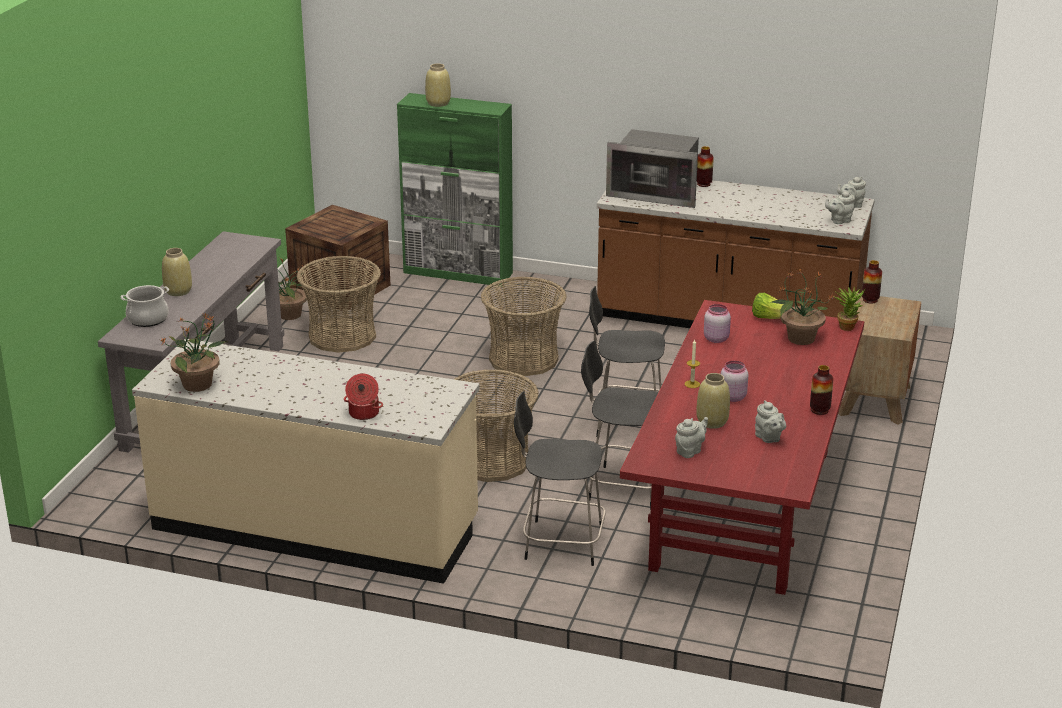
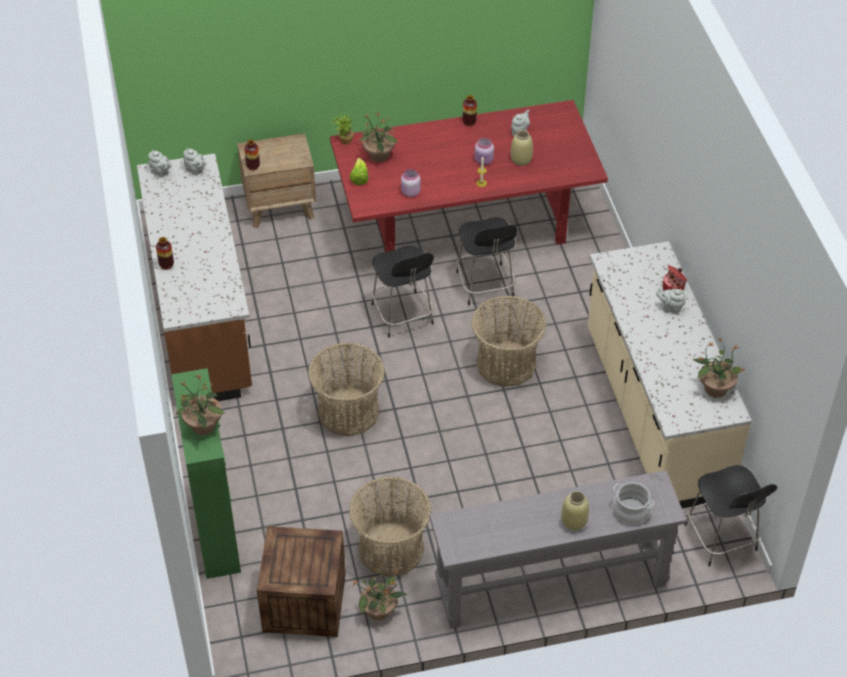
camera: 120 degrees left, 20 degrees up
beige vase [425,64,451,107] -> potted plant [176,374,225,435]
black chair [514,391,606,566] -> black chair moved to [684,465,777,567]
microwave [606,129,699,208] -> none
grey teapot [675,417,708,458] -> grey teapot moved to [656,288,686,314]

